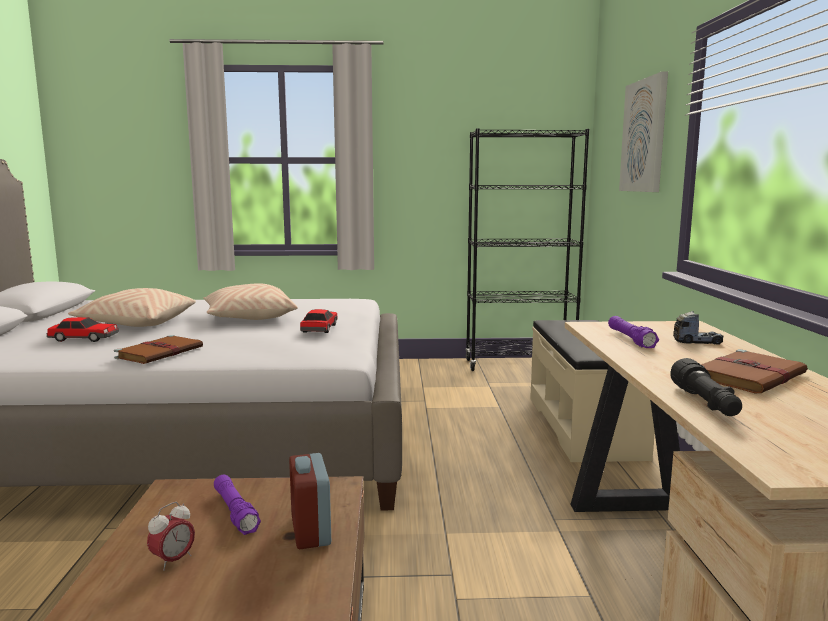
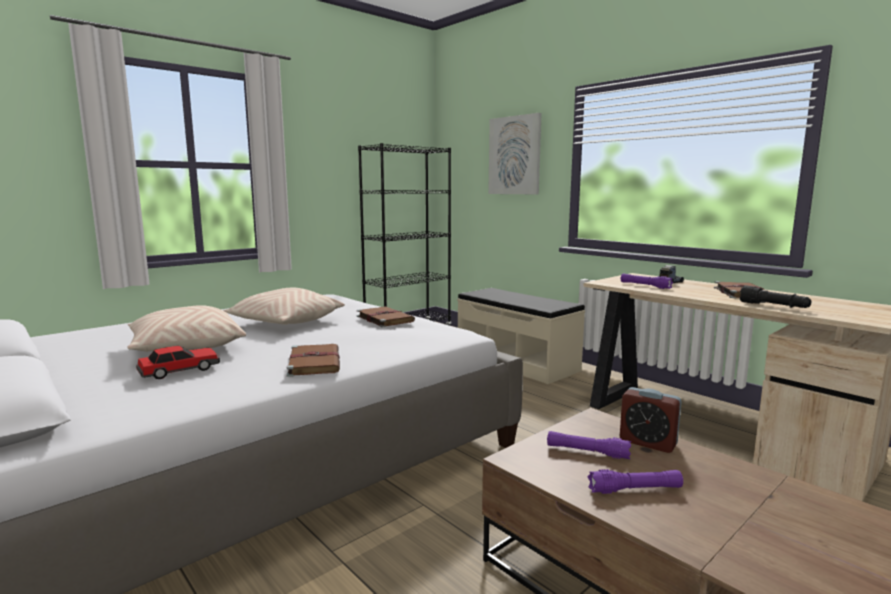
camera: 40 degrees left, 0 degrees up
alarm clock [147,502,195,571] -> purple flashlight [588,469,683,494]
toy car [300,309,337,333] -> brown book [356,306,415,328]

